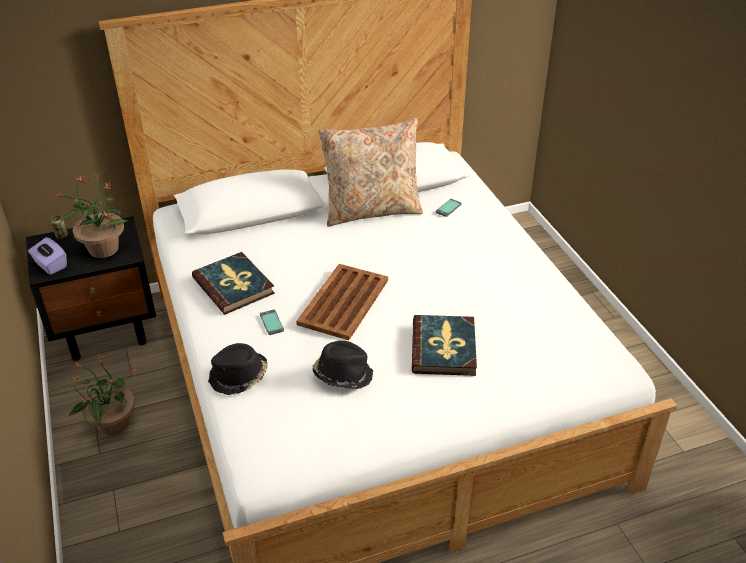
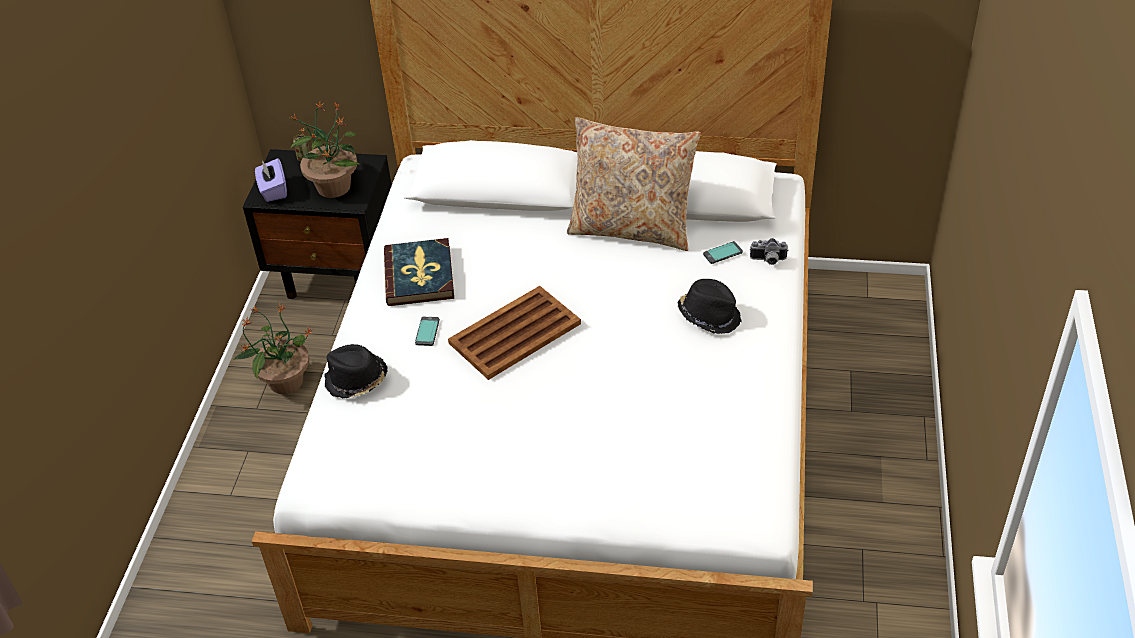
camera: 30 degrees right, 5 degrees up
black hat [313,341,373,389] -> black hat moved to [678,279,741,334]
book [412,315,477,376] -> none
none -> camera [750,238,788,265]

